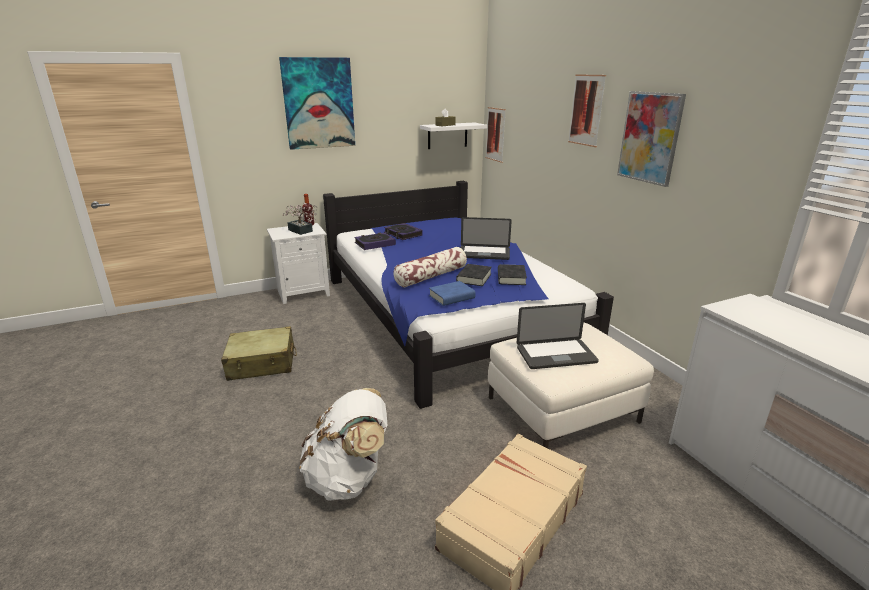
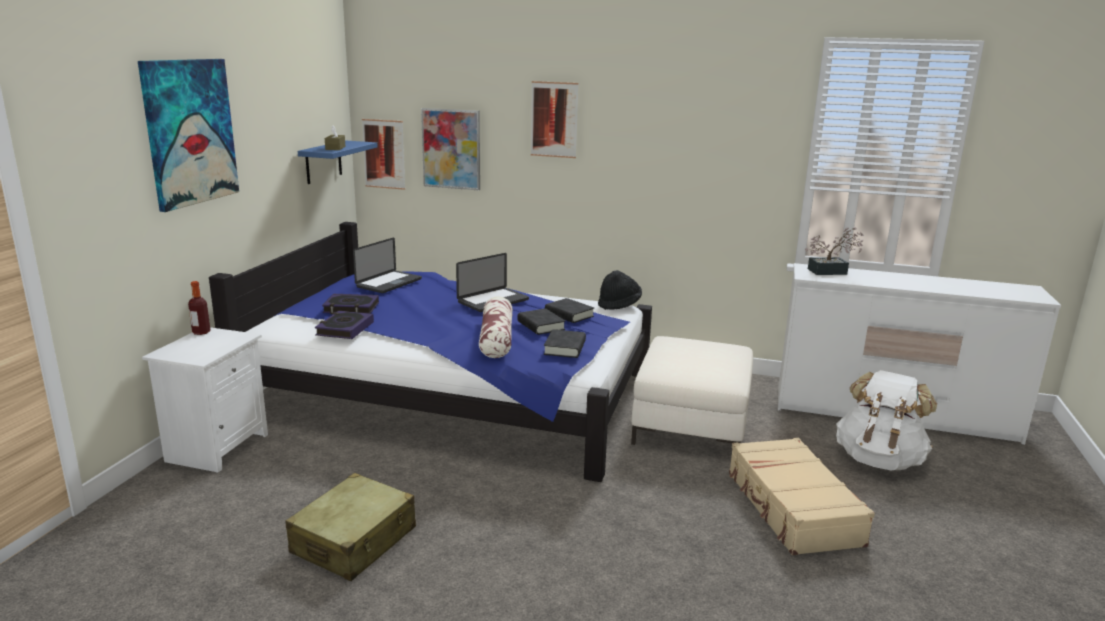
camera: 50 degrees left, 5 degrees down
potted plant [282,203,317,235] -> potted plant moved to [805,227,864,275]
white backpack [299,388,387,501] -> white backpack moved to [836,370,937,471]
white shelf [420,122,487,149] -> blue shelf [298,140,378,184]
blue book [429,281,476,306] -> black book [544,329,586,358]
laptop [517,303,599,369] -> laptop moved to [353,238,422,293]
picture [617,91,686,187] -> picture moved to [421,108,480,190]
none -> black hat [598,270,642,310]

